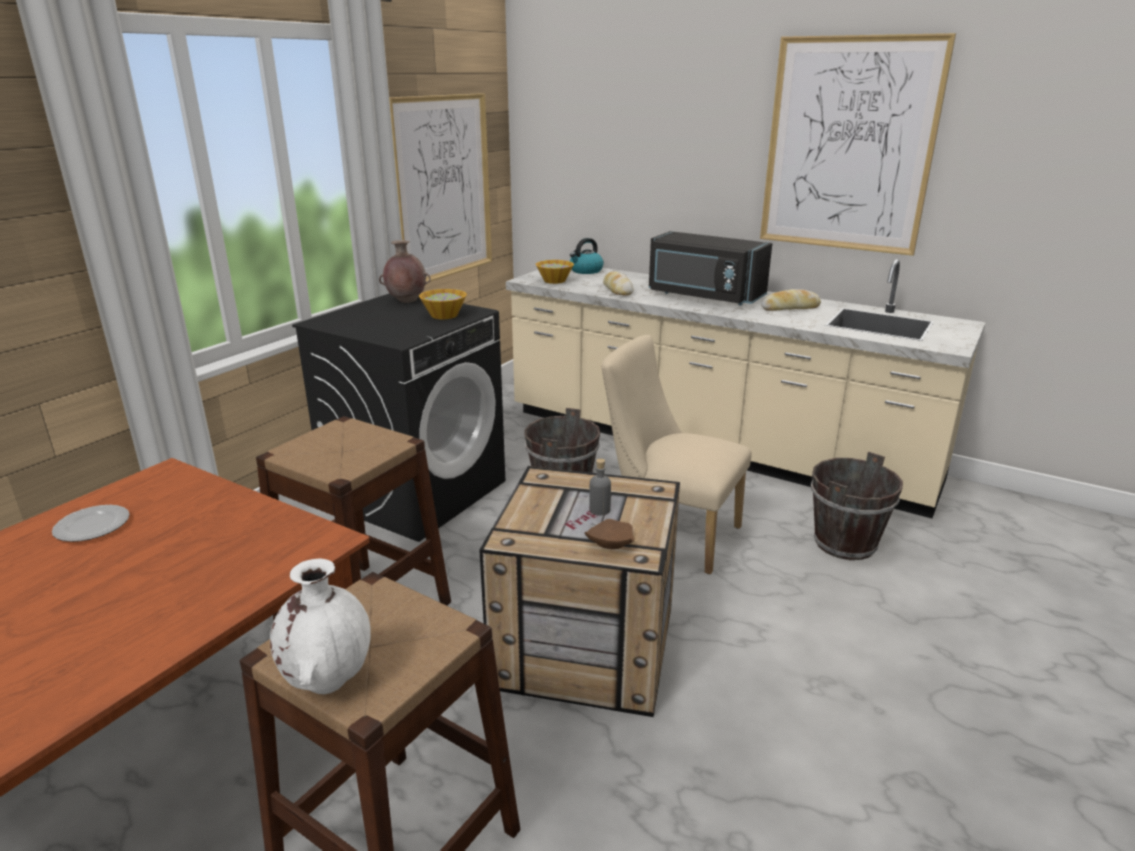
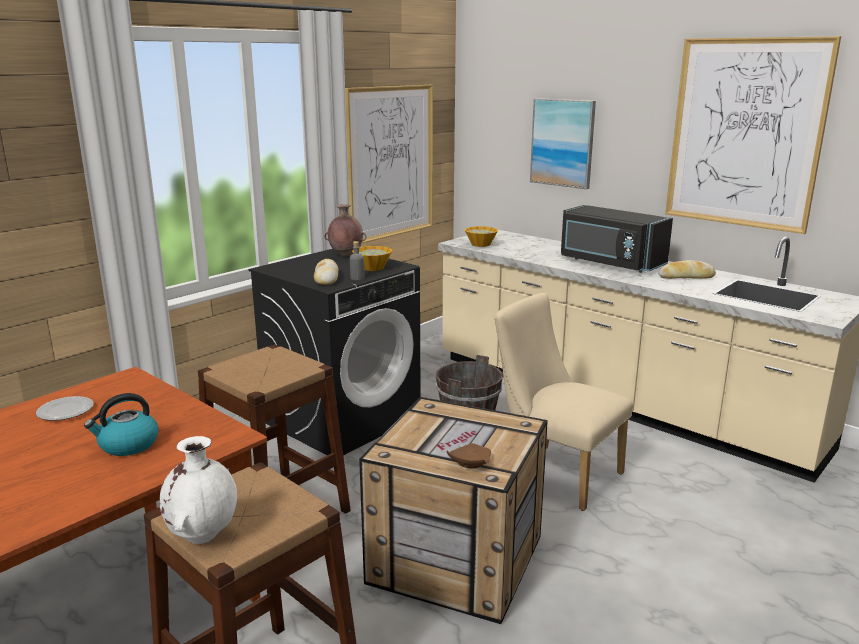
camera: 10 degrees right, 5 degrees down
kettle [570,238,604,274] -> kettle moved to [84,393,158,456]
grey bottle [589,458,611,516] -> grey bottle moved to [350,241,364,280]
bread [603,272,633,296] -> bread moved to [314,259,338,285]
brown bucket [811,452,903,560] -> none
none -> picture [530,98,596,189]

